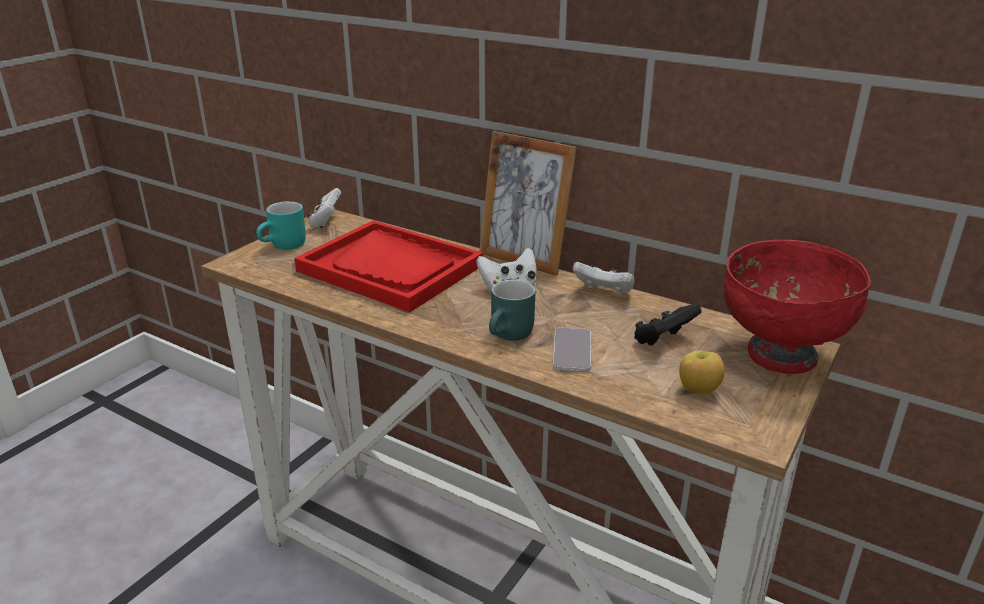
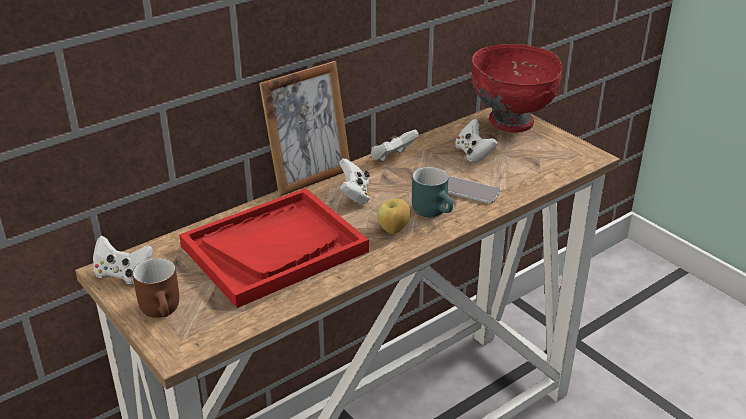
camera: 70 degrees left, 5 degrees up
turquoise mug [256,201,306,250] -> brown mug [132,258,179,318]
black game controller [634,304,702,346] -> white game controller [455,119,498,163]
apple [679,351,725,395] -> apple moved to [377,199,411,234]

